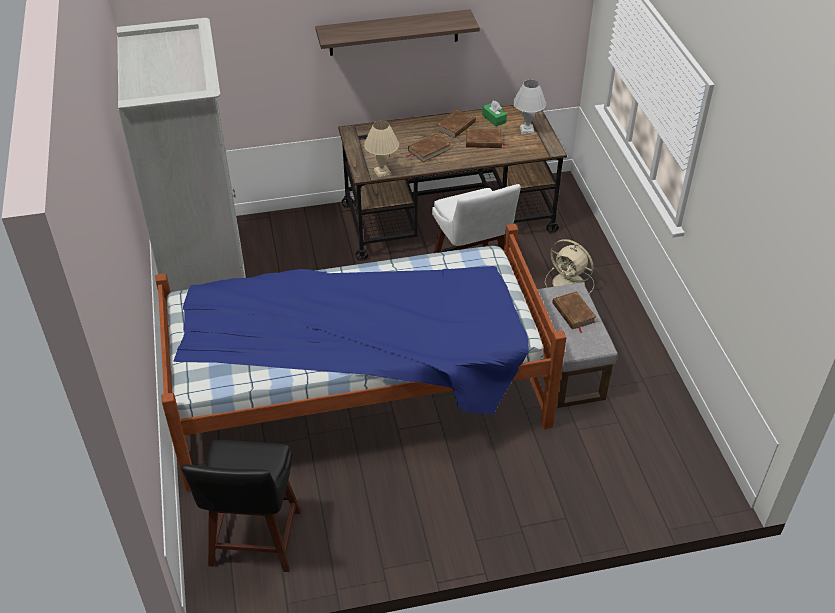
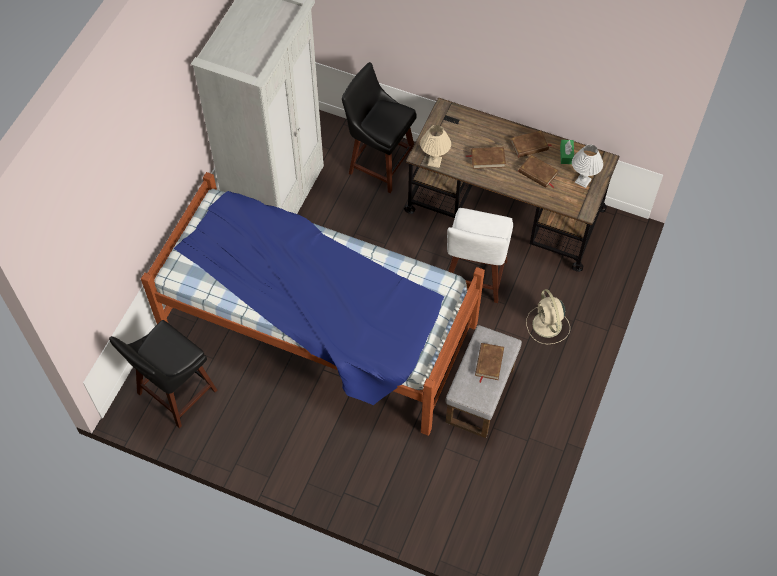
camera: 35 degrees right, 15 degrees up
shelf [315,9,480,56] -> none
none -> black chair [342,62,417,193]

